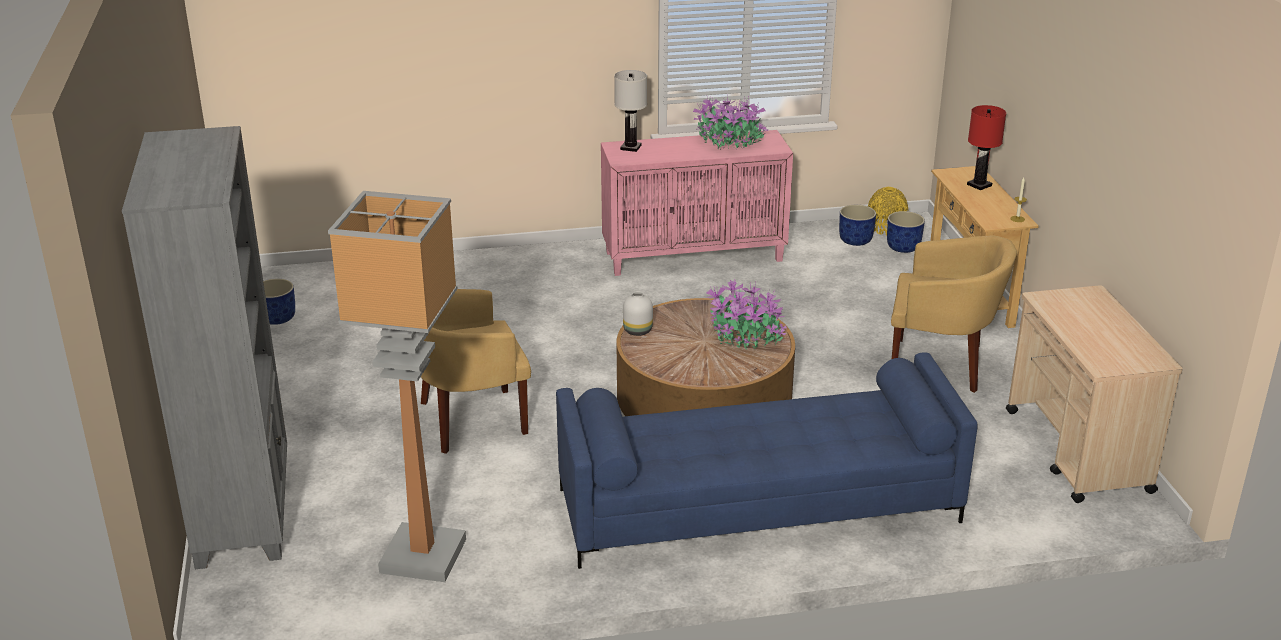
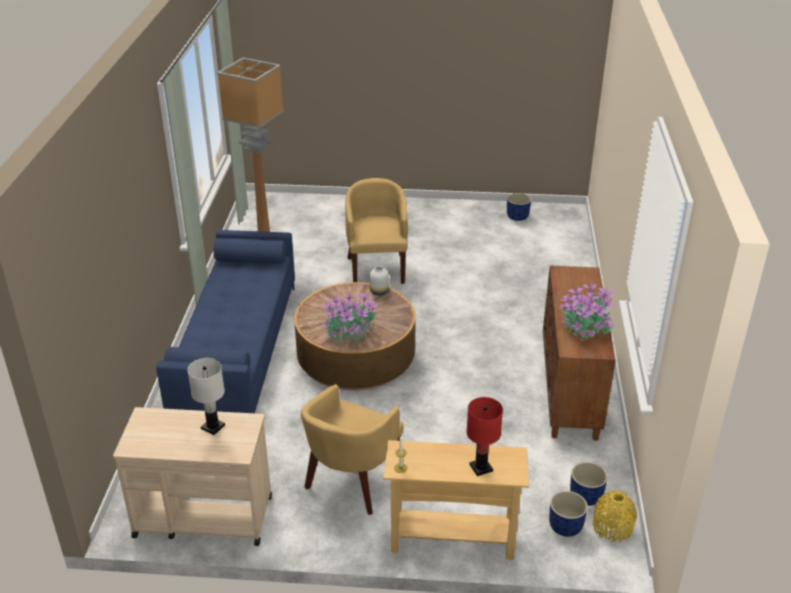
camera: 105 degrees right, 5 degrees up
grey bookcase [122,126,287,569] -> none
pink cabinet [601,130,793,276] -> brown cabinet [543,266,616,440]
white table lamp [614,70,647,152] -> white table lamp moved to [187,358,225,435]

